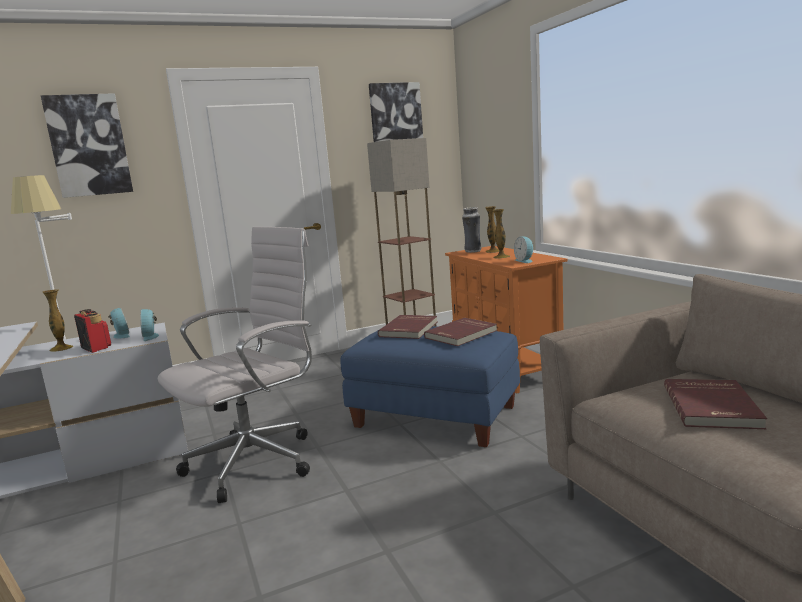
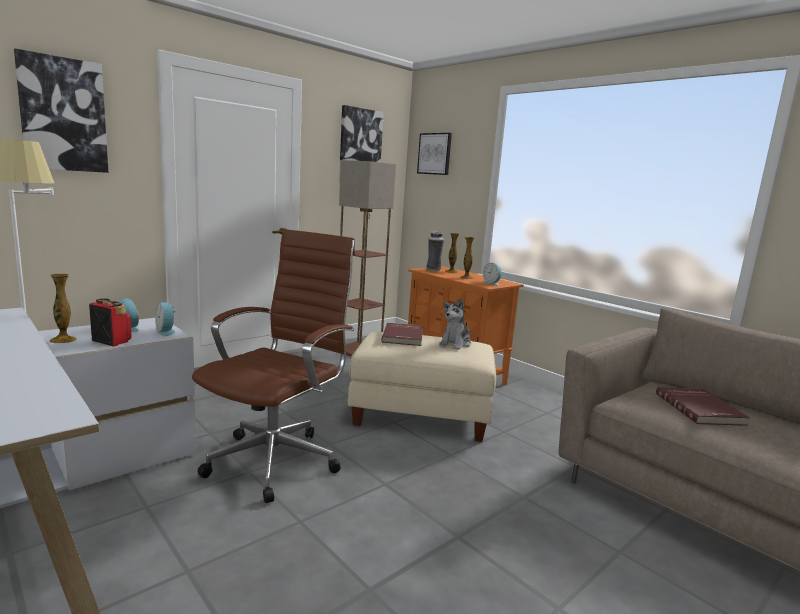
camera: 20 degrees left, 0 degrees up
white office chair [158,227,312,503] -> brown office chair [192,229,355,503]
blue ottoman [341,326,520,447] -> beige ottoman [348,332,496,442]
red book [424,318,497,346] -> plush toy [439,298,471,350]
none -> picture [417,133,452,175]

